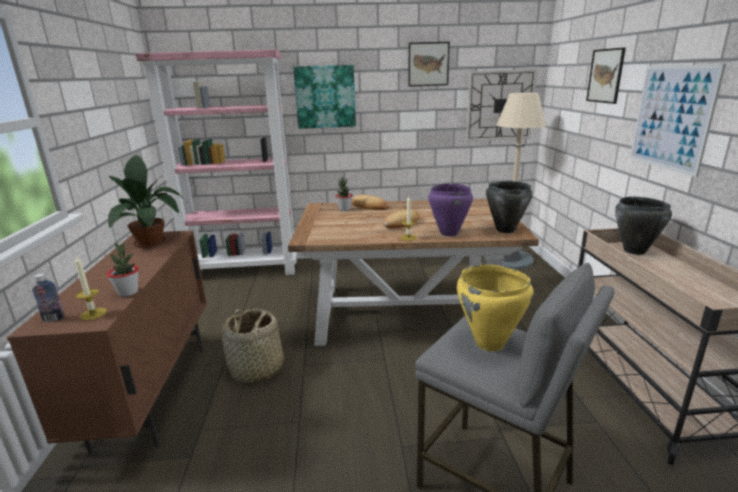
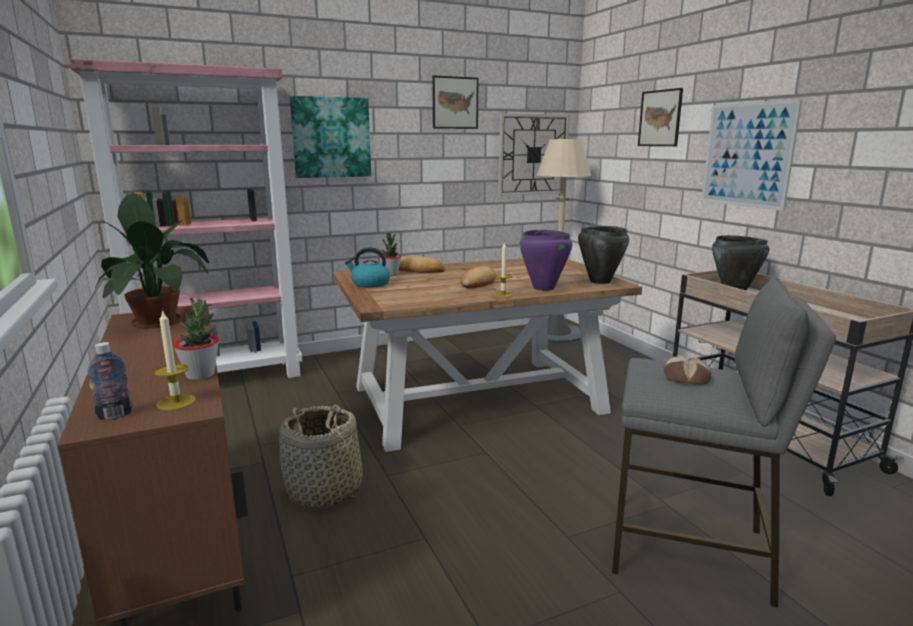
camera: 20 degrees left, 5 degrees down
yellow cooking pot [457,264,534,351] -> bread [664,356,712,385]
none -> kettle [345,247,390,288]

